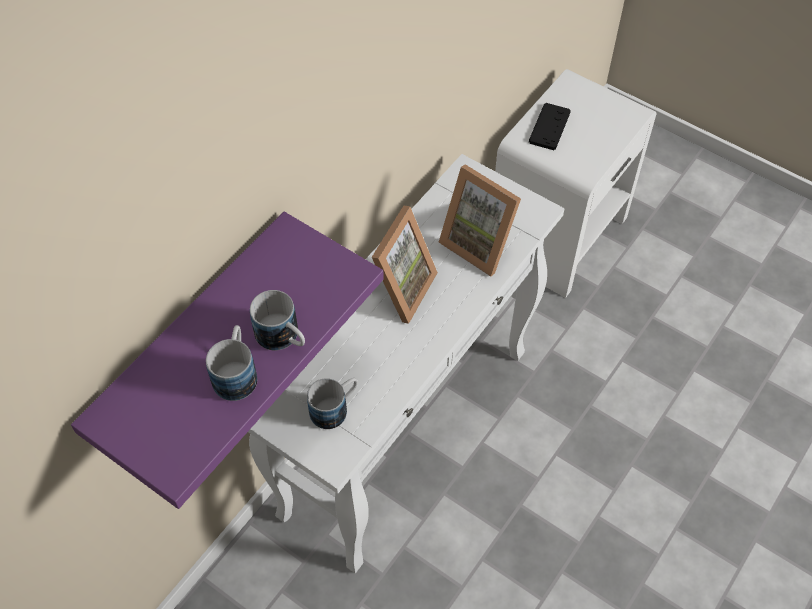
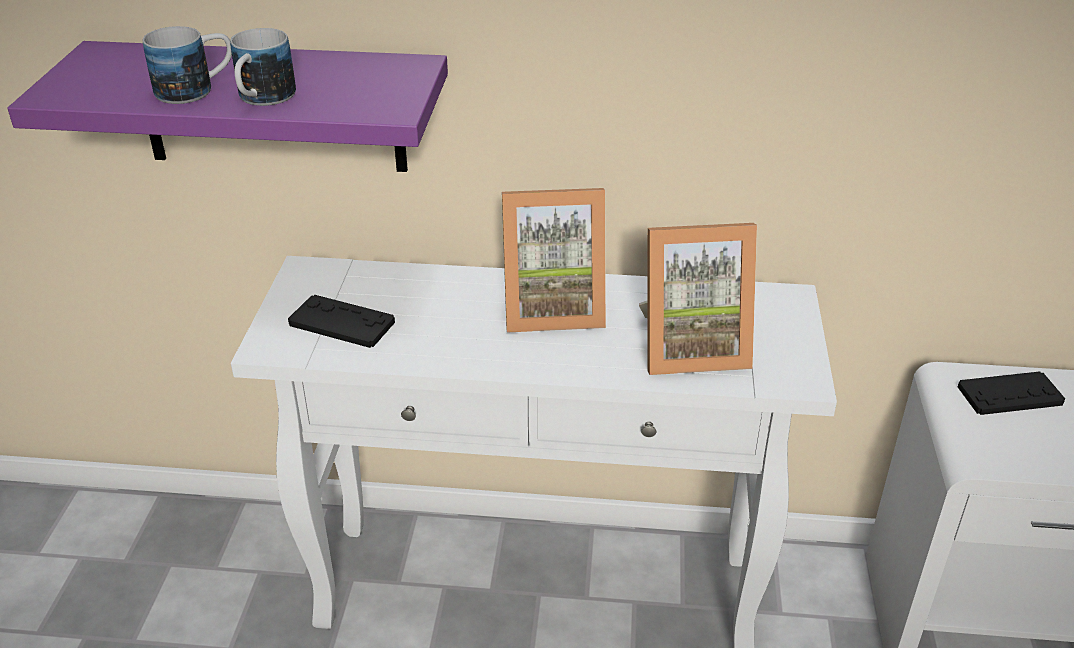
camera: 60 degrees right, 20 degrees down
mug [307,378,358,429] -> black game controller [288,295,395,348]
picture frame [439,164,521,277] -> picture frame turned 105 degrees counterclockwise [639,223,757,375]

